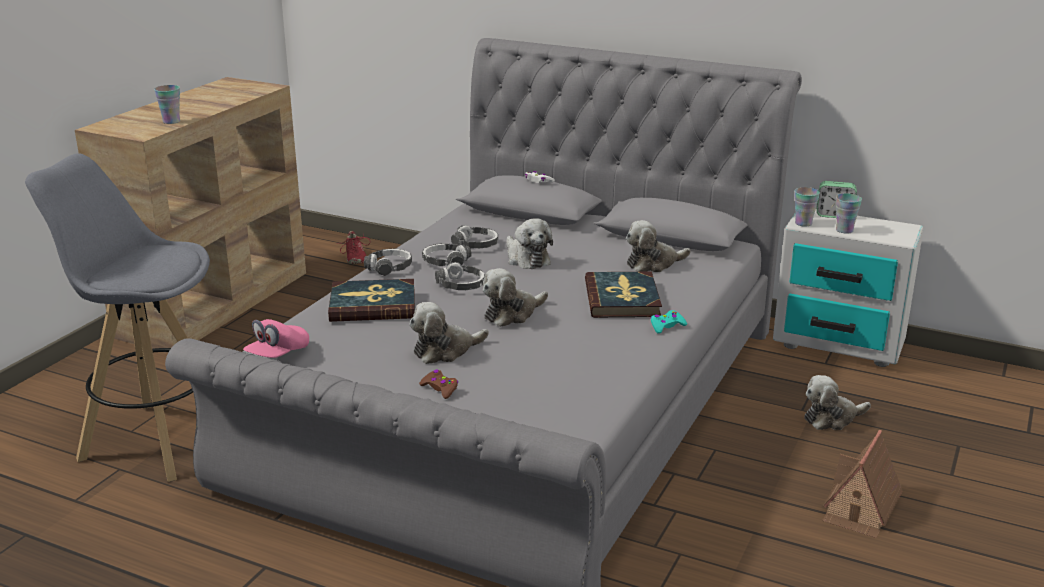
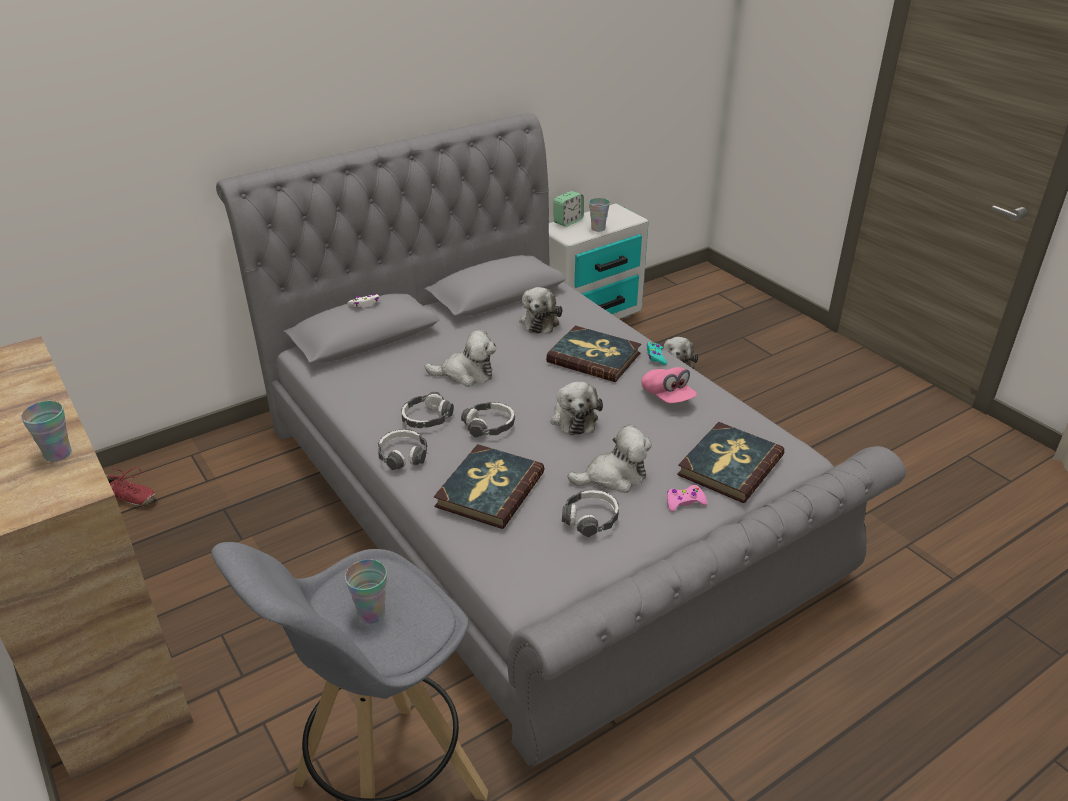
camera: 60 degrees left, 10 degrees up
pink cap [243,319,309,358] -> pink cap moved to [642,367,697,403]
plush toy [409,302,489,364] -> plush toy turned 105 degrees counterclockwise [567,425,652,493]
brown game controller [419,369,458,399] -> pink game controller [667,485,707,512]
headphones [451,225,498,248] -> headphones moved to [562,490,619,537]
cup [794,187,820,227] -> cup moved to [345,560,387,624]
toy house [822,430,903,538] -> none
none -> book [677,422,784,503]

